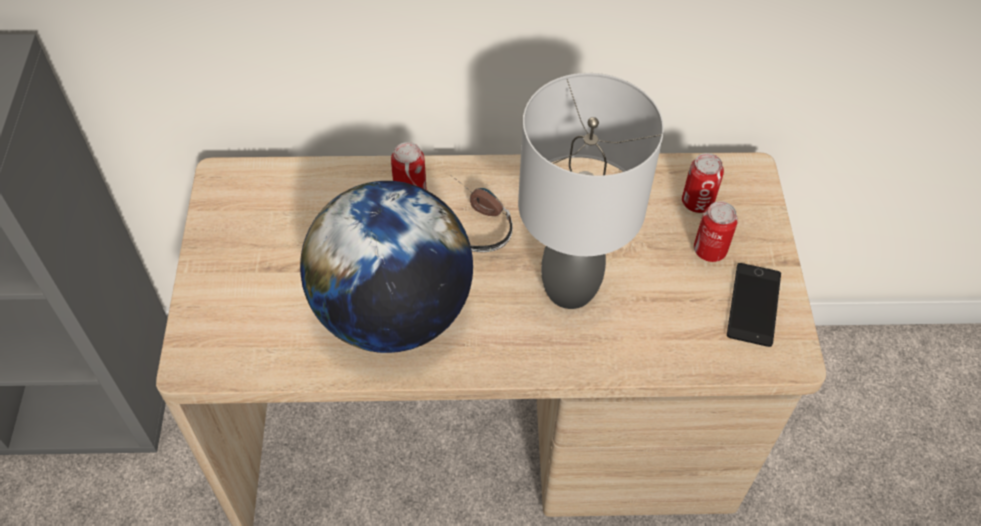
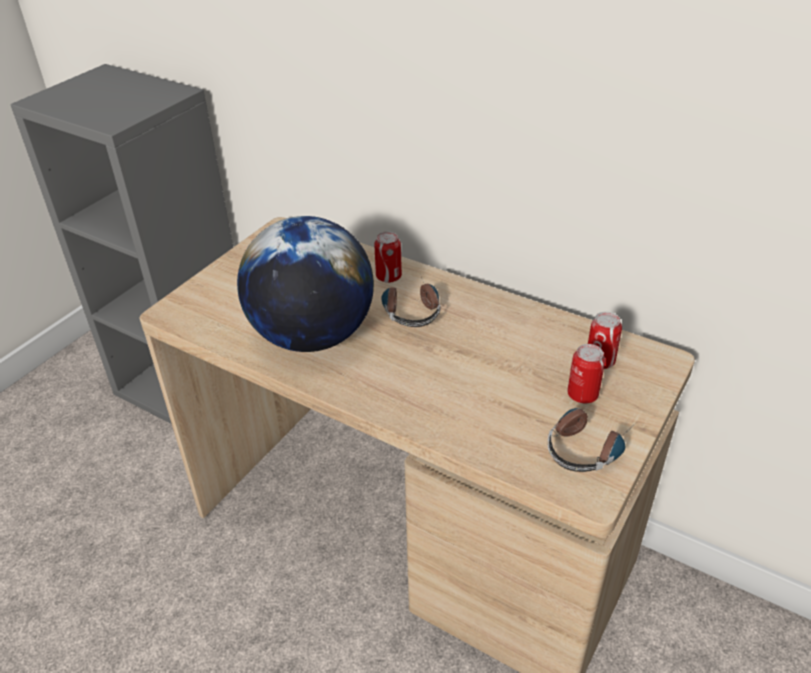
camera: 35 degrees right, 15 degrees down
grey table lamp [518,73,664,309] -> none
phone [727,263,781,347] -> headphones [548,408,638,472]

